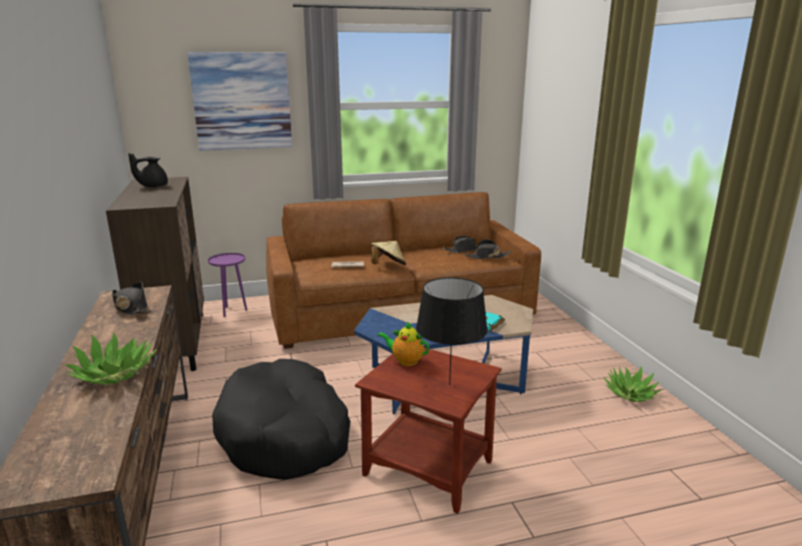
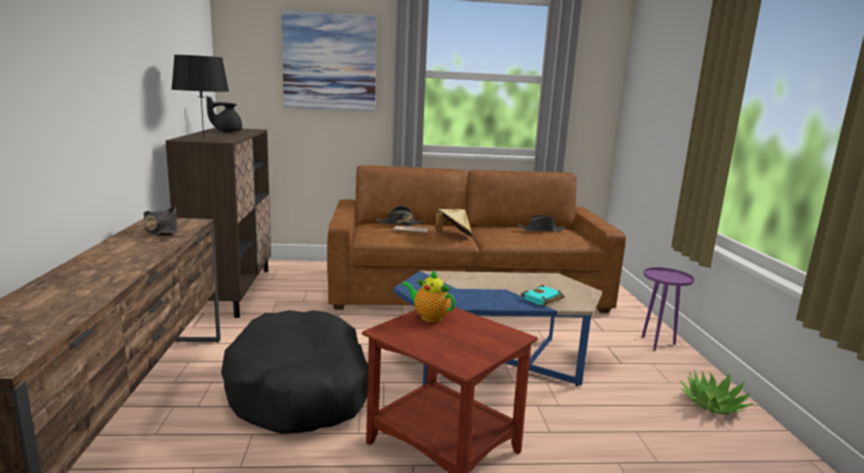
camera: 10 degrees right, 5 degrees down
potted plant [65,333,157,385] -> none
purple side table [208,253,247,317] -> purple side table moved to [642,267,694,351]
black table lamp [416,277,488,385] -> black table lamp moved to [172,55,229,140]
black hat [464,239,511,259] -> black hat moved to [376,206,426,226]

